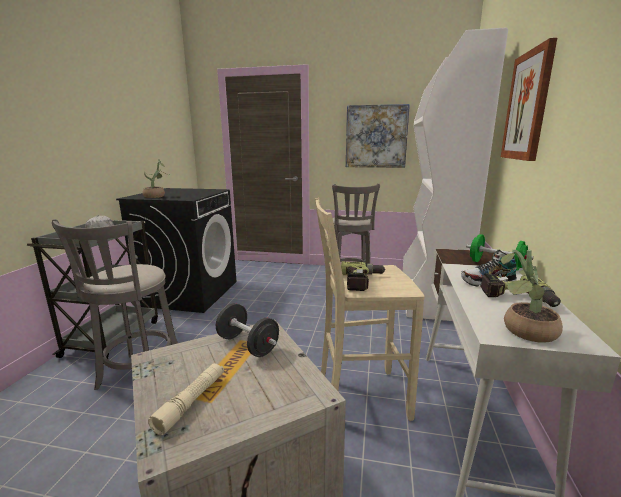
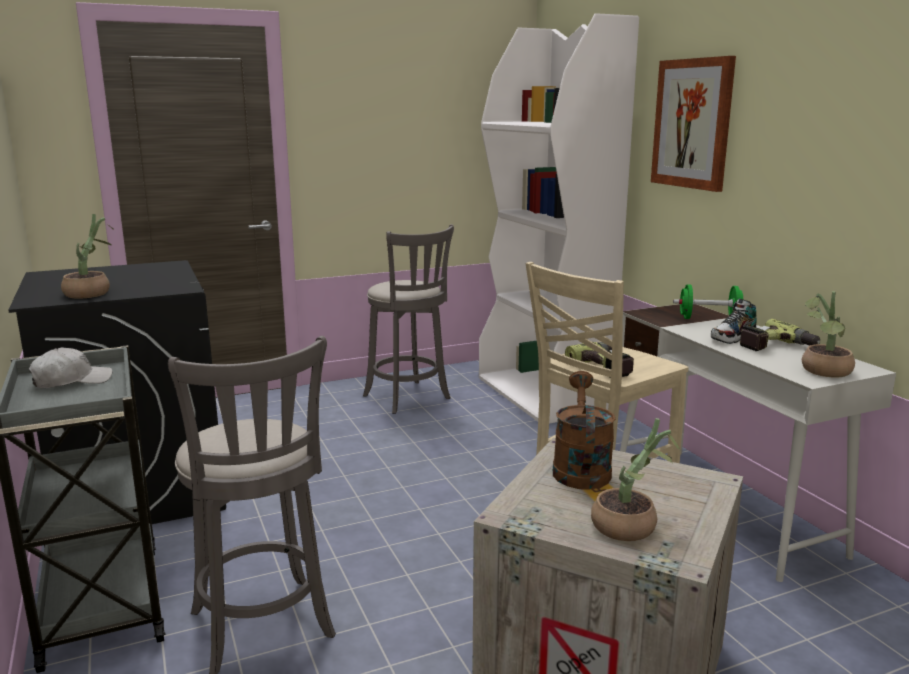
camera: 35 degrees left, 0 degrees up
beige flashlight [148,363,224,435] -> potted plant [591,418,680,541]
black dumbbell [216,303,279,357] -> brown watering can [553,371,615,490]
picture [346,104,410,168] -> none

